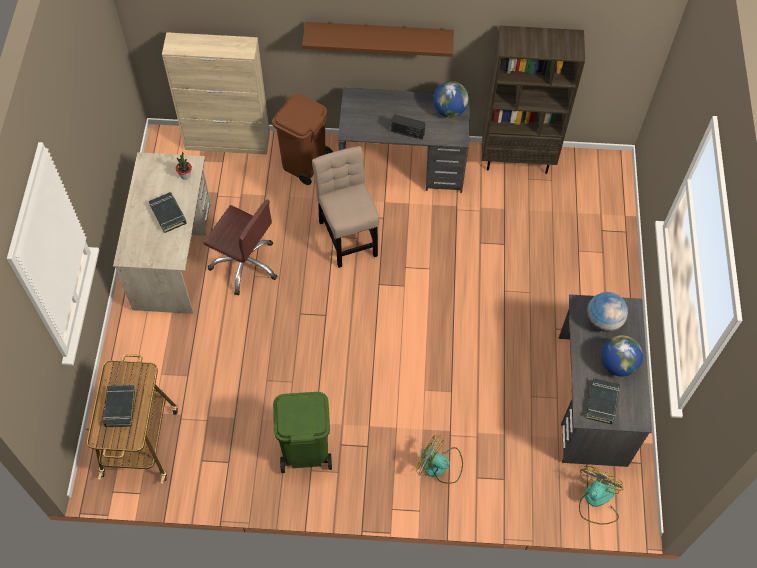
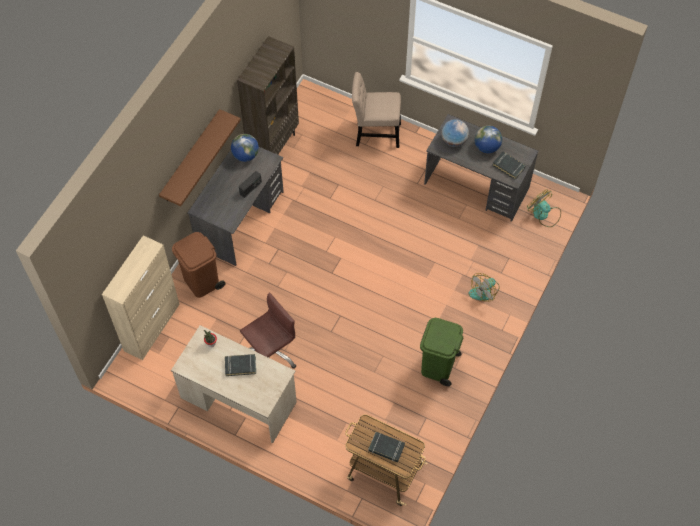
camera: 65 degrees left, 0 degrees up
beige chair [312,146,379,268] -> beige chair moved to [352,72,401,148]

